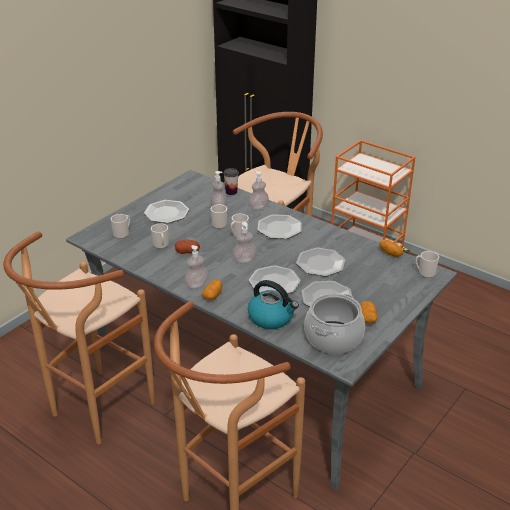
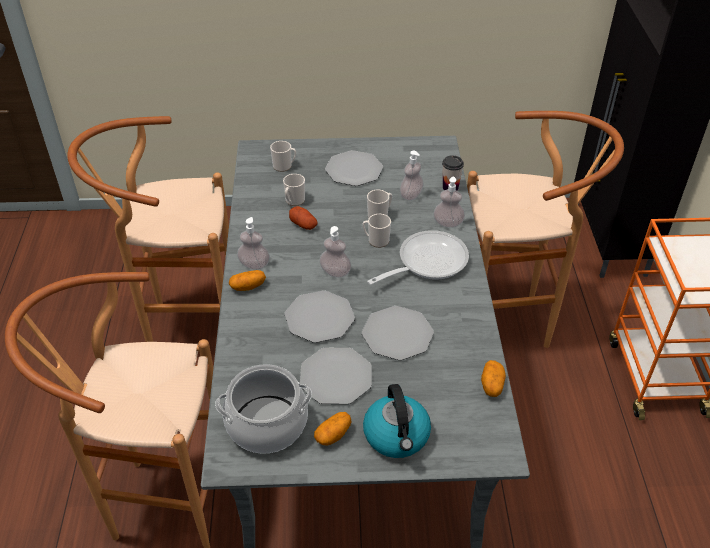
camera: 50 degrees right, 10 degrees up
kettle [248,280,299,329] -> kettle moved to [363,384,431,458]
plate [257,214,302,239] -> frying pan [367,230,469,285]
mug [416,251,439,278] -> none

